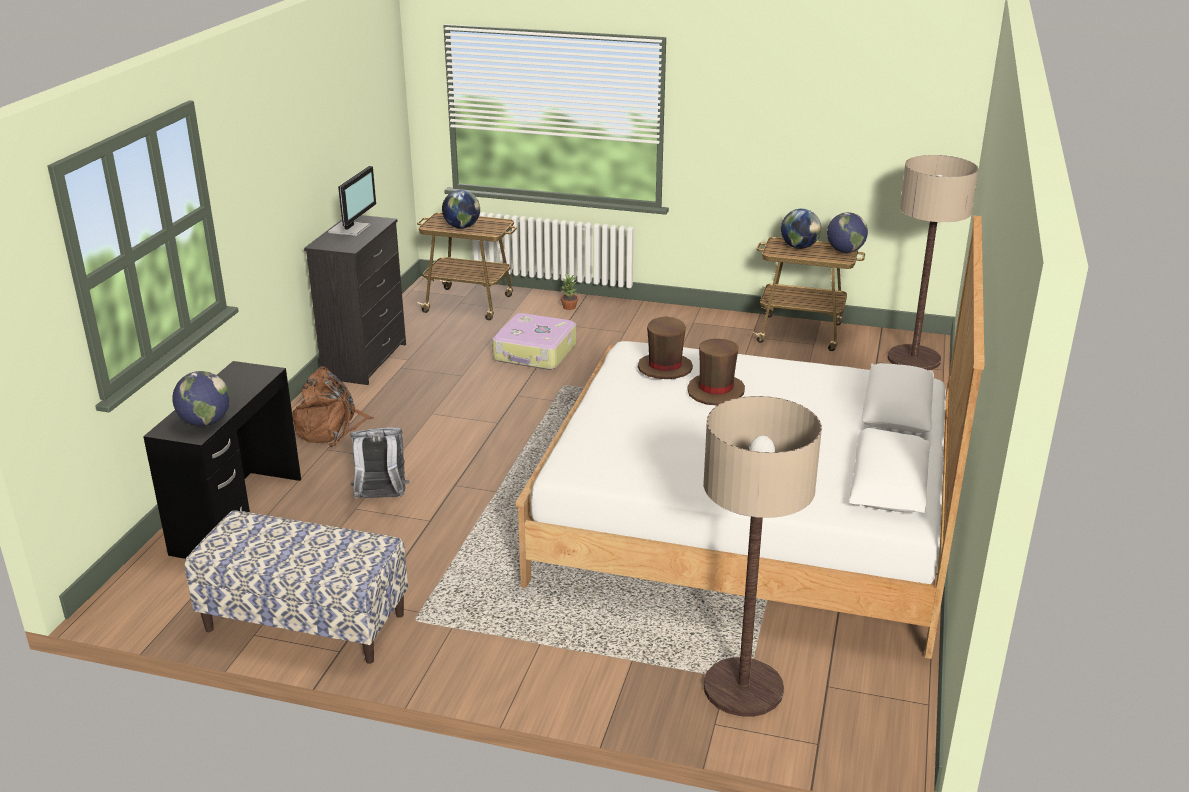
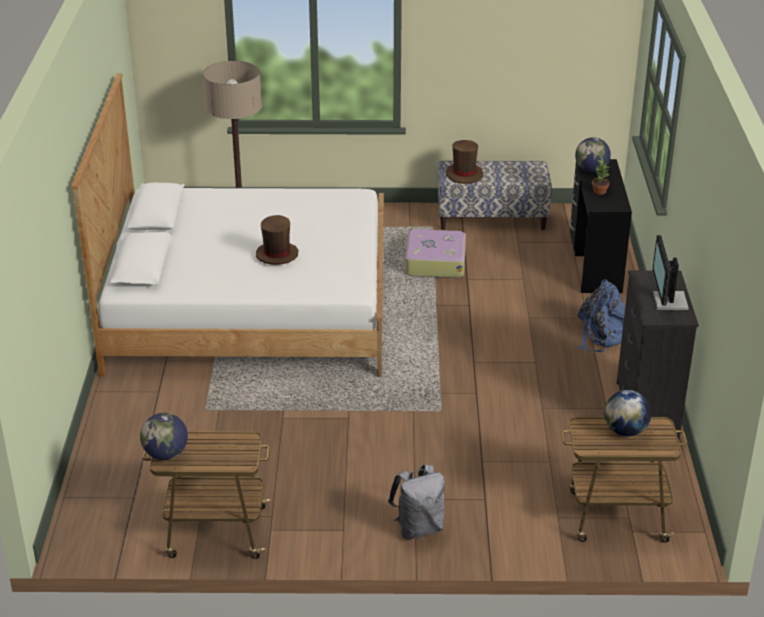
camera: 165 degrees right, 5 degrees up
brown backpack [292,366,374,447] -> blue backpack [578,279,625,352]
grey backpack [350,427,409,499] -> grey backpack moved to [388,465,445,540]
suitcase [492,313,576,370] -> suitcase moved to [405,229,466,278]
potted plant [561,274,578,310] -> potted plant moved to [592,159,609,195]
brown hat [638,317,693,379] -> brown hat moved to [446,140,483,184]
globe [781,209,821,249] -> none
floor lamp [887,155,979,370] -> none

